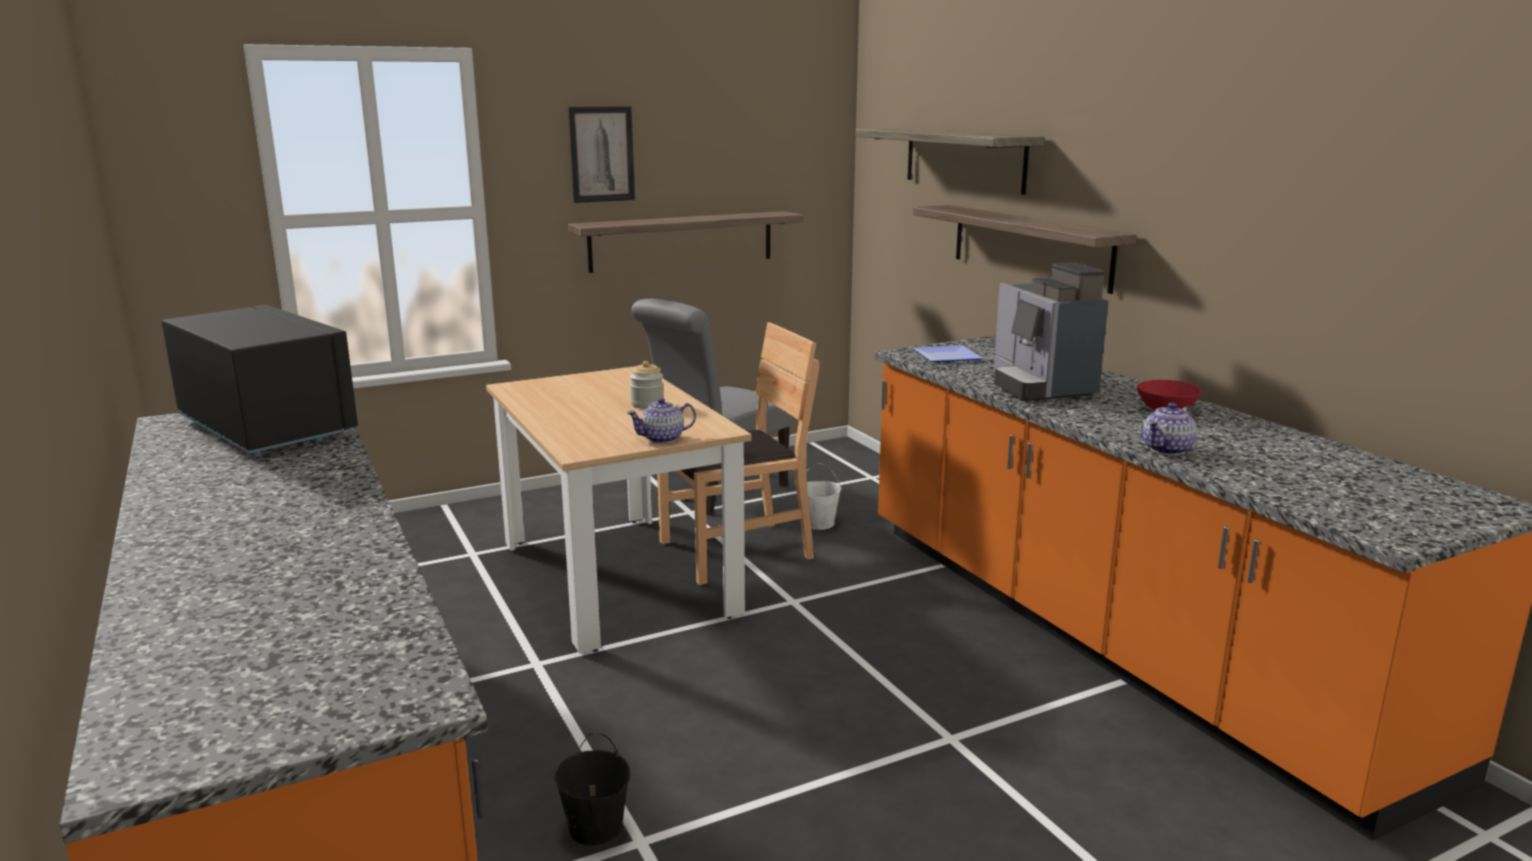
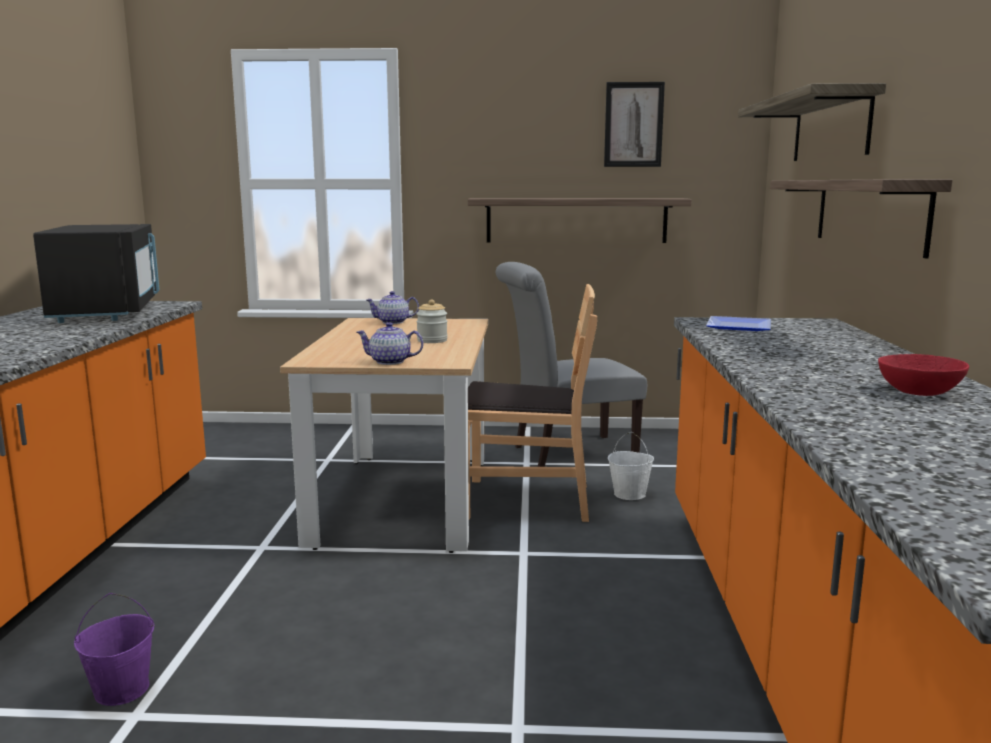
camera: 30 degrees right, 5 degrees down
black bucket [554,733,630,846] -> purple bucket [74,593,154,706]
picture [568,106,635,203] -> picture moved to [604,82,665,167]
coffee machine [994,263,1109,401] -> none
teapot [1143,403,1197,455] -> teapot moved to [366,291,419,324]

